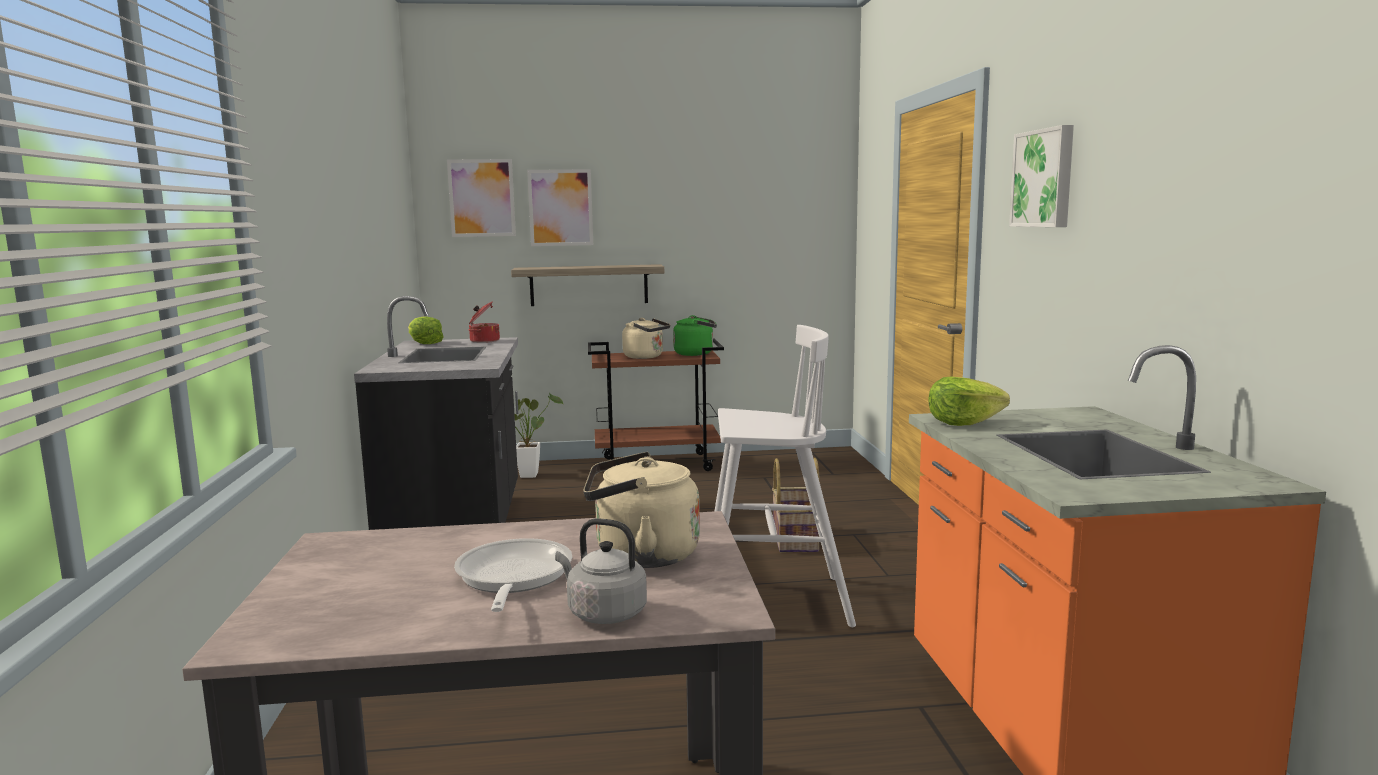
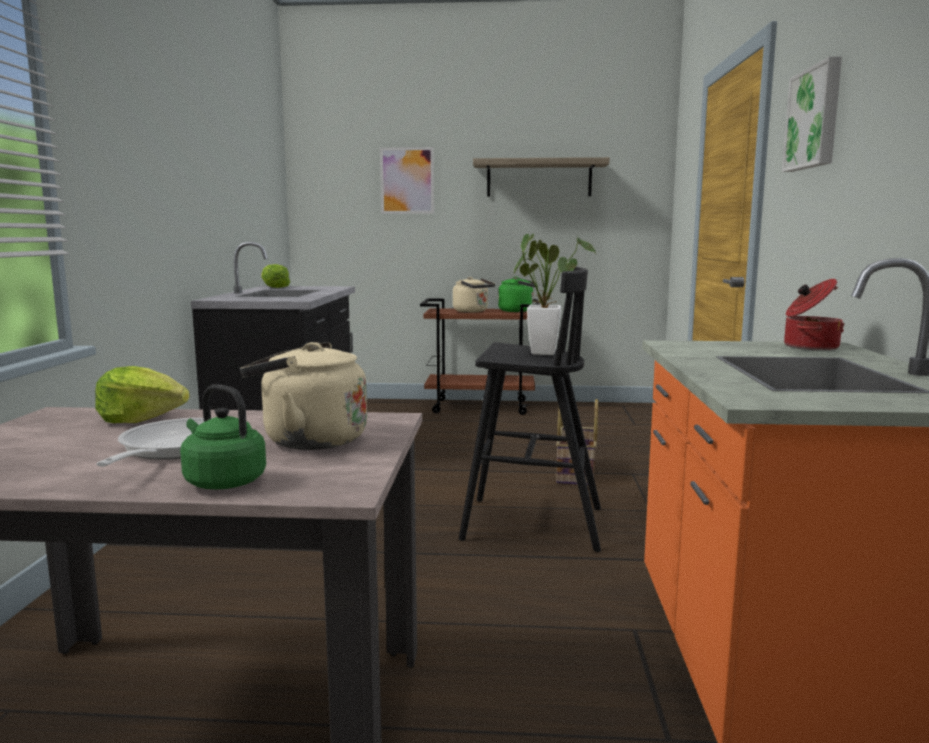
camera: 10 degrees right, 0 degrees up
picture [447,159,516,237] -> none
cooking pot [469,302,500,343] -> cooking pot moved to [784,279,845,351]
shelf [511,264,664,306] -> shelf moved to [473,157,610,197]
potted plant [514,393,564,478] -> potted plant moved to [513,234,596,355]
grey kettle [555,518,647,624] -> green kettle [180,385,266,489]
white stool [715,325,856,627] -> black stool [459,267,601,552]
lettuce [928,376,1010,426] -> lettuce moved to [95,366,190,423]

